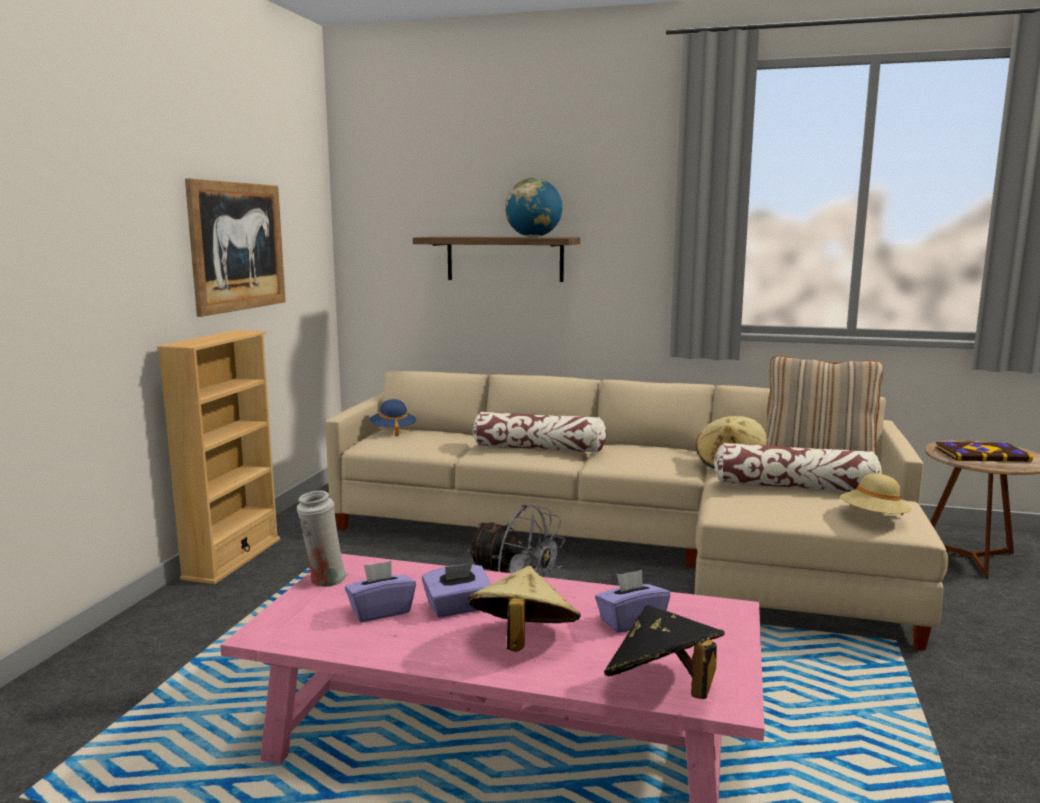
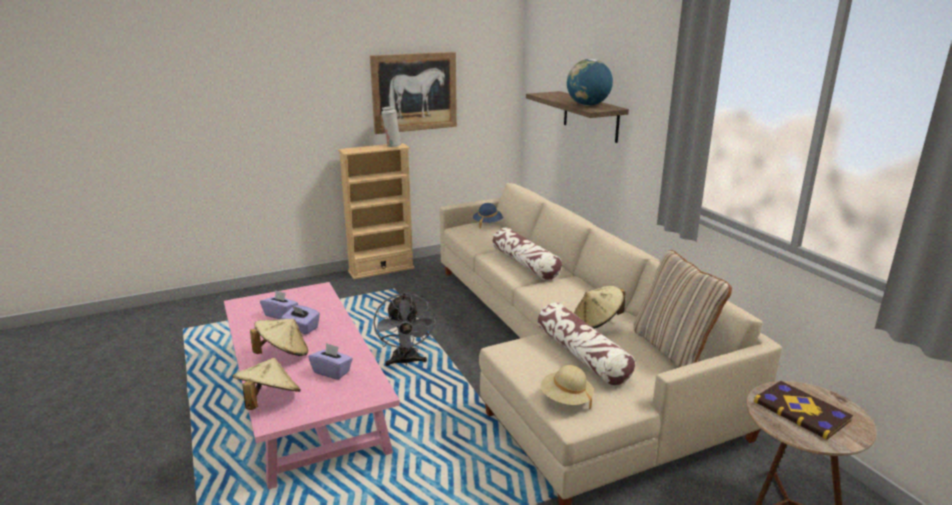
camera: 50 degrees right, 10 degrees up
white vase [297,490,348,587] -> white vase moved to [381,106,402,147]
black hat [604,605,725,699] -> beige hat [232,358,301,410]

